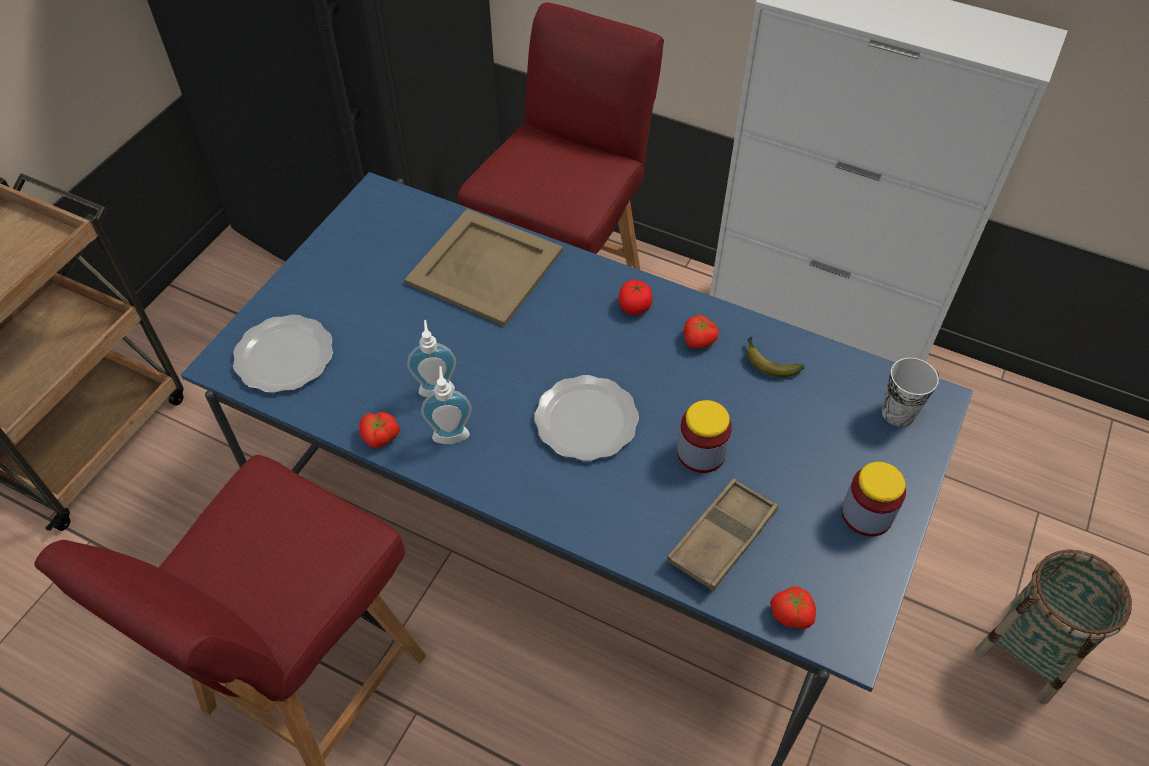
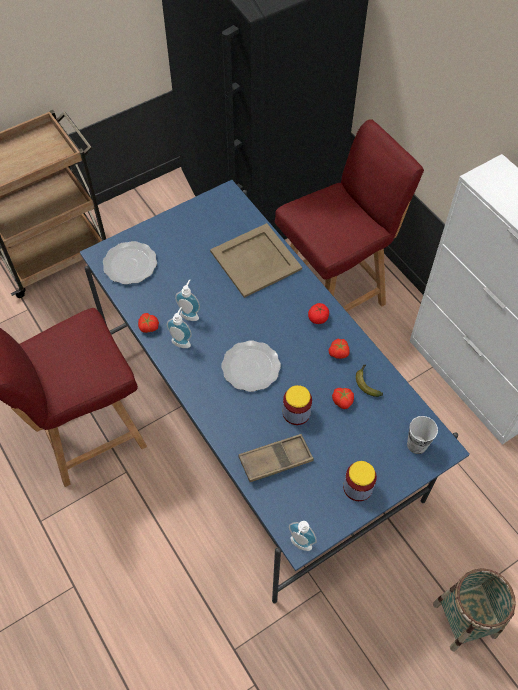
camera: 30 degrees right, 5 degrees up
tomato [770,586,816,629] -> tomato moved to [332,388,354,409]
none -> soap dispenser [289,521,317,551]

